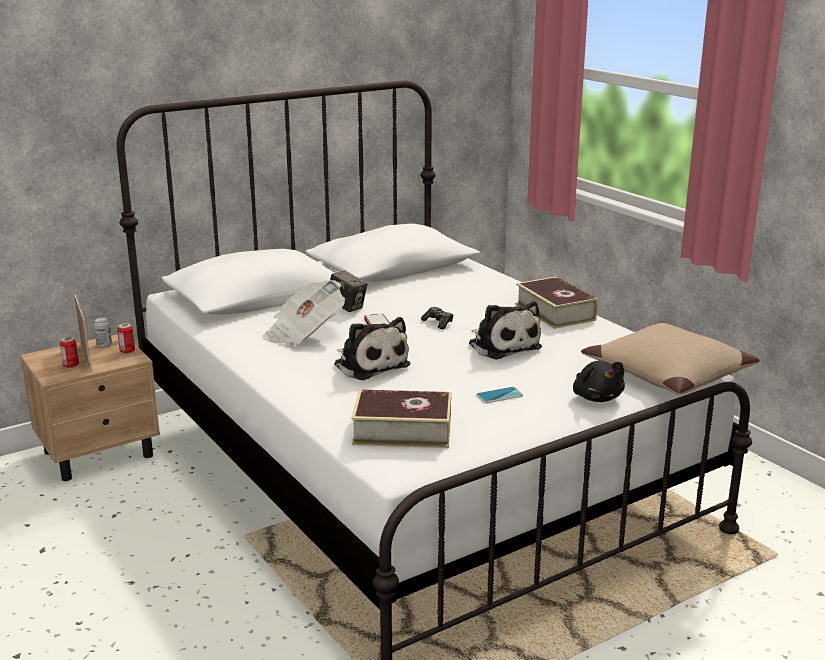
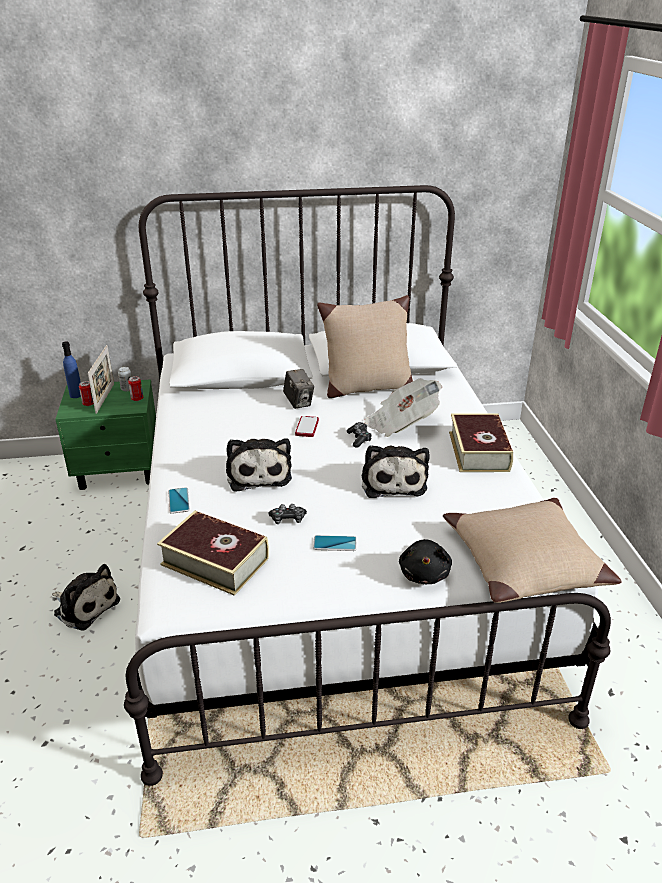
camera: 25 degrees right, 10 degrees up
beige nightstand [20,334,160,481] -> green nightstand [55,379,156,490]
newspaper [262,280,345,345] -> newspaper moved to [364,378,442,437]
none -> plush toy [52,564,120,630]
none -> blue bottle [62,341,81,398]
none -> phone [168,487,190,514]
none -> game controller [268,504,307,524]
none -> beige pillow [317,295,413,398]

